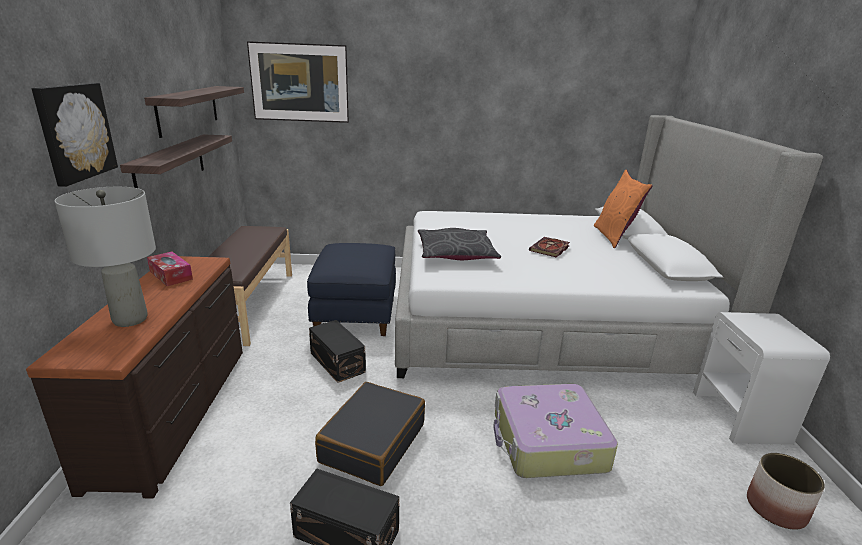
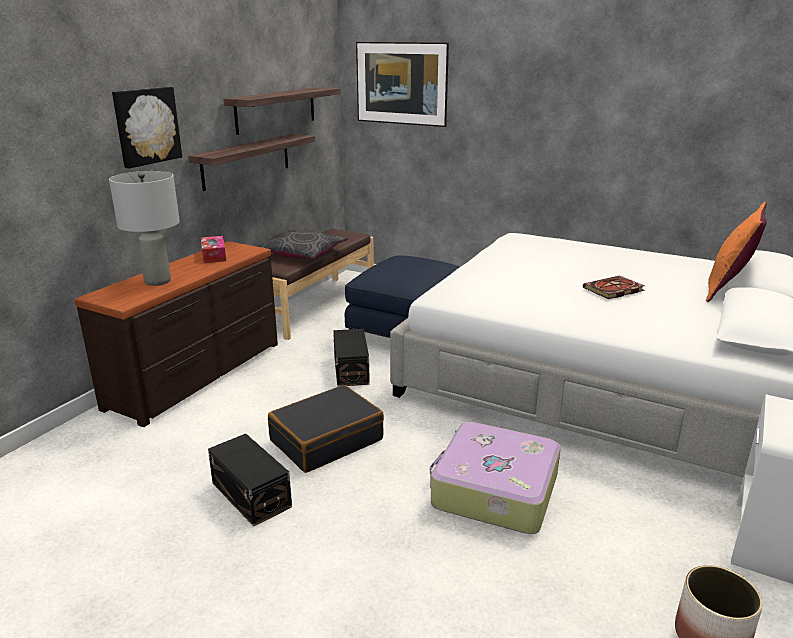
camera: 30 degrees right, 0 degrees up
grey pillow [418,228,501,260] -> grey pillow moved to [256,230,348,259]

